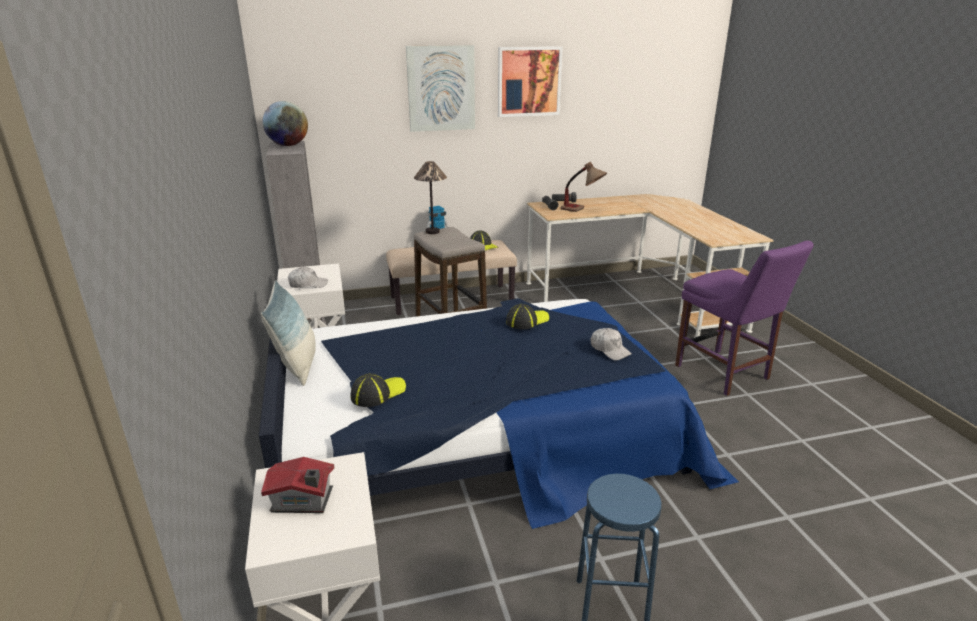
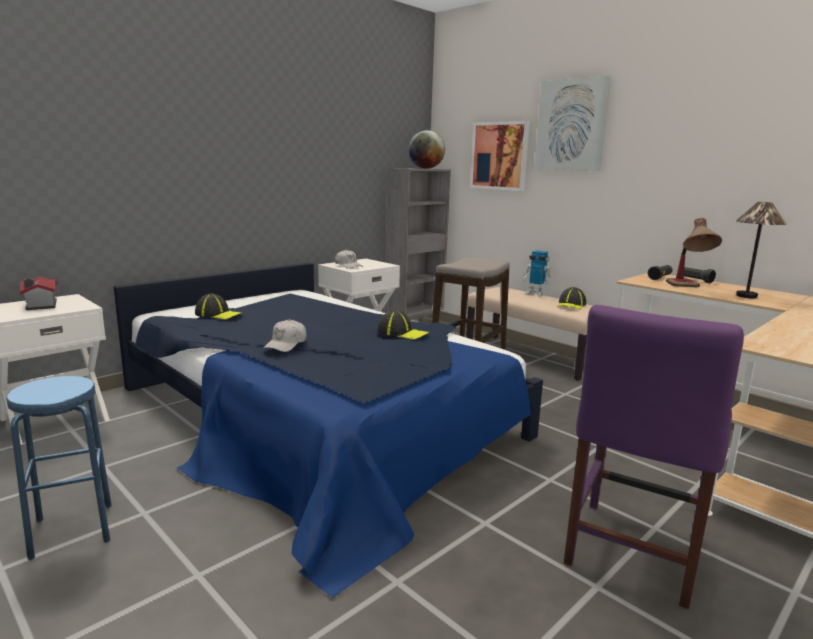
camera: 60 degrees right, 10 degrees down
pillow [261,280,316,386] -> none
table lamp [414,161,447,234] -> table lamp moved to [736,202,787,299]
picture [498,46,563,117] -> picture moved to [470,121,530,191]
white cap [591,328,632,360] -> white cap moved to [263,319,307,352]

